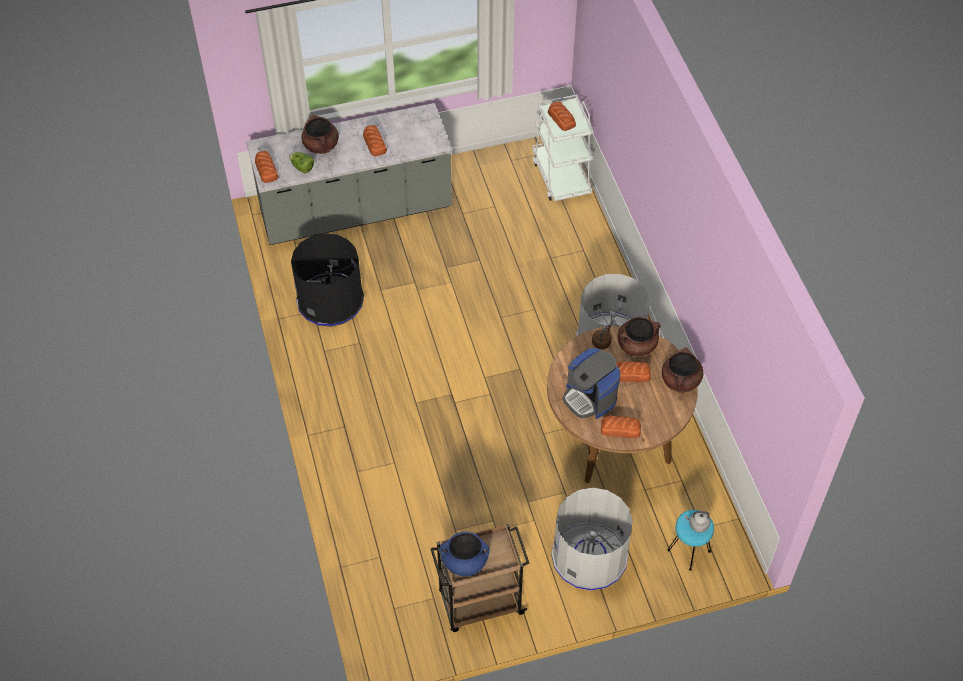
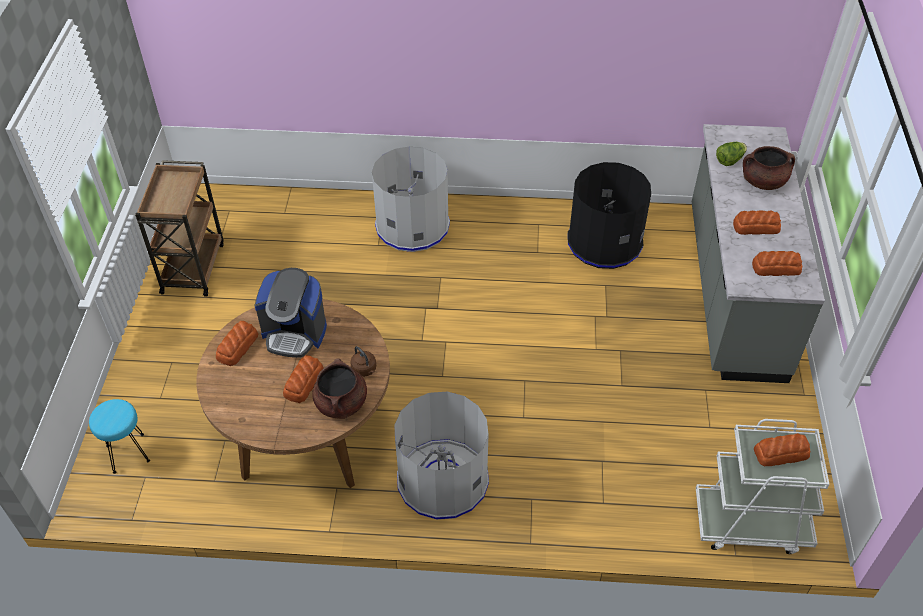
camera: 110 degrees right, 5 degrees down
bread [255,151,278,183] -> bread moved to [752,251,802,276]
blue cooking pot [440,532,490,576] -> none
grey trash can [551,488,633,591] -> grey trash can moved to [372,146,450,252]
coffee machine [563,348,620,419] -> coffee machine turned 150 degrees counterclockwise [254,268,327,358]
brown cooking pot [662,347,703,393] -> none
grey kettle [684,511,711,532] -> none

